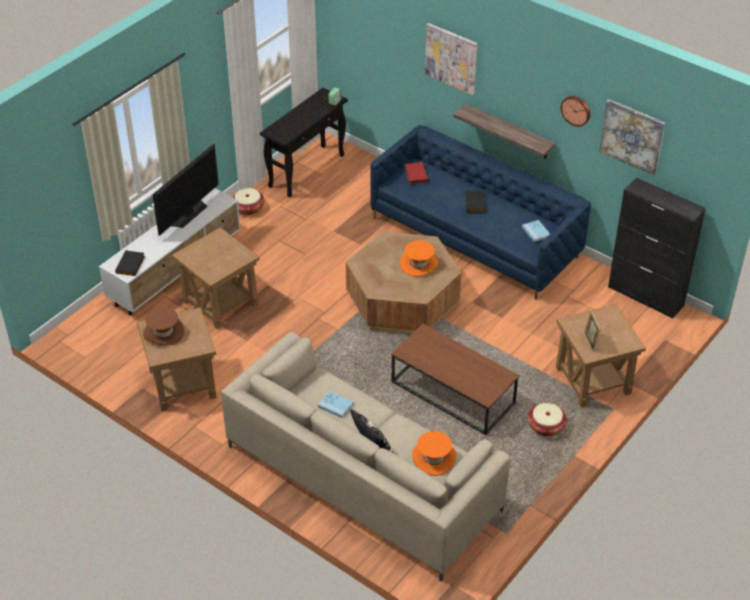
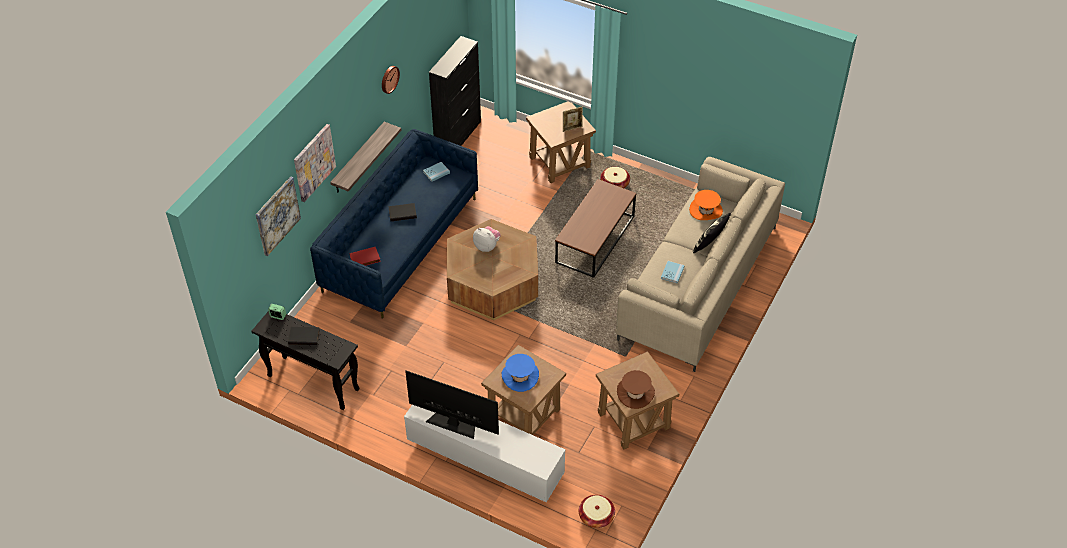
camera: 100 degrees left, 5 degrees up
black book [115,250,145,276] -> black book moved to [288,327,320,345]
basket [232,188,264,215] -> basket moved to [579,495,615,528]
orange hat [400,241,438,277] -> plush toy [473,226,501,252]
picture [599,99,665,175] -> picture moved to [256,176,301,256]
none -> blue hat [502,354,539,392]

